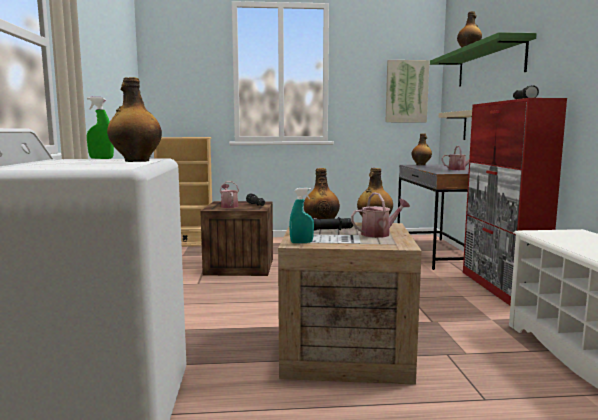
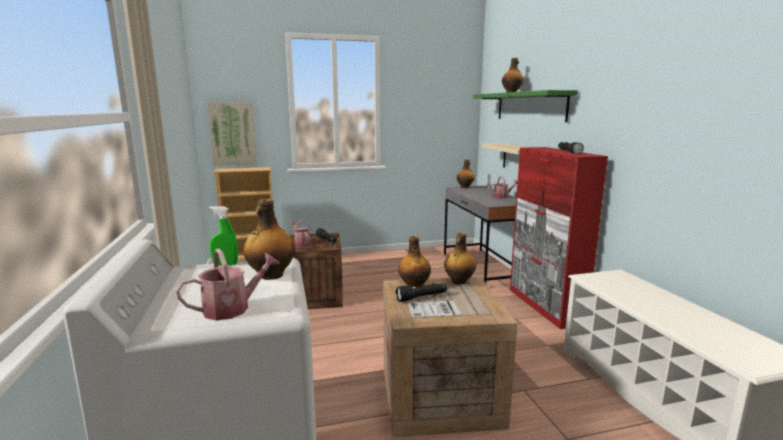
camera: 10 degrees left, 5 degrees up
turquoise spray bottle [289,188,314,243] -> none
watering can [351,192,410,238] -> watering can moved to [176,249,280,320]
picture [386,60,430,122] -> picture moved to [207,102,257,166]

